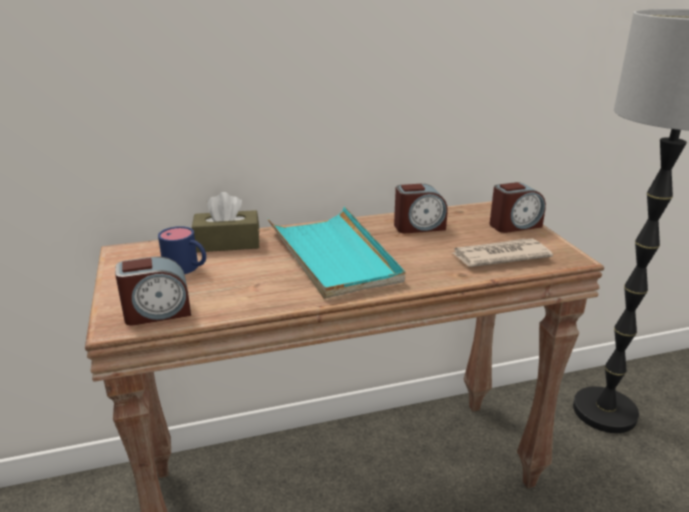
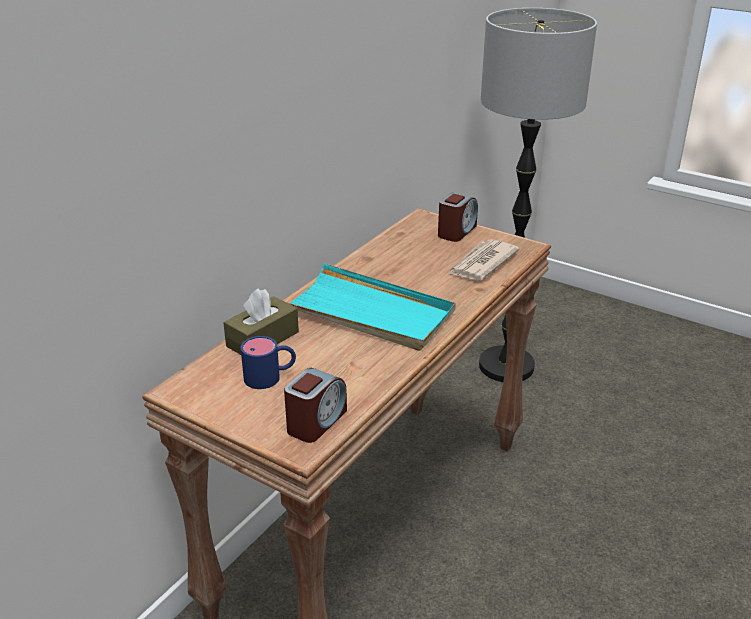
camera: 40 degrees left, 5 degrees up
alarm clock [394,184,448,233] -> none

